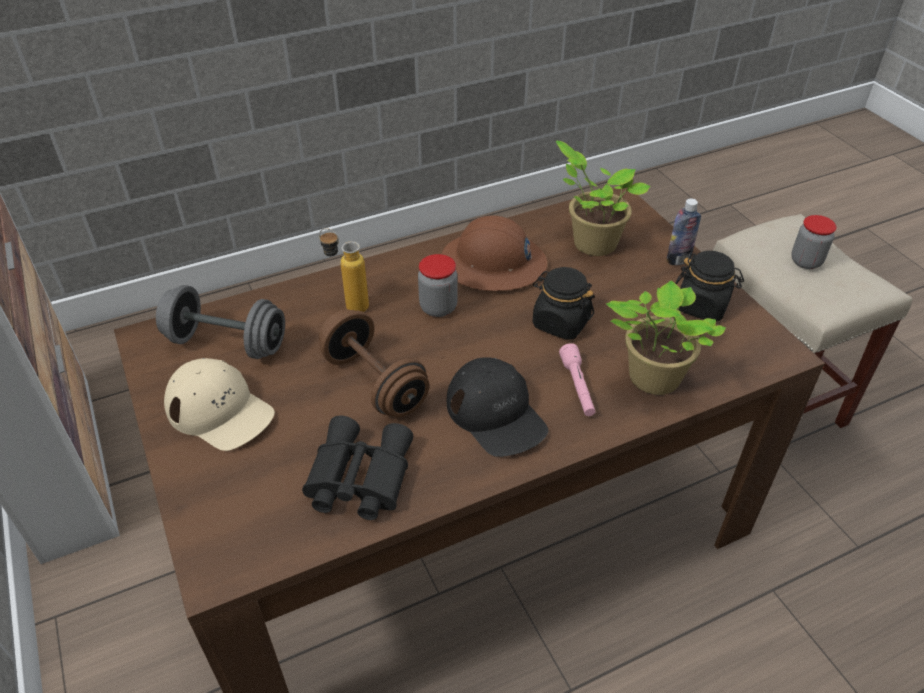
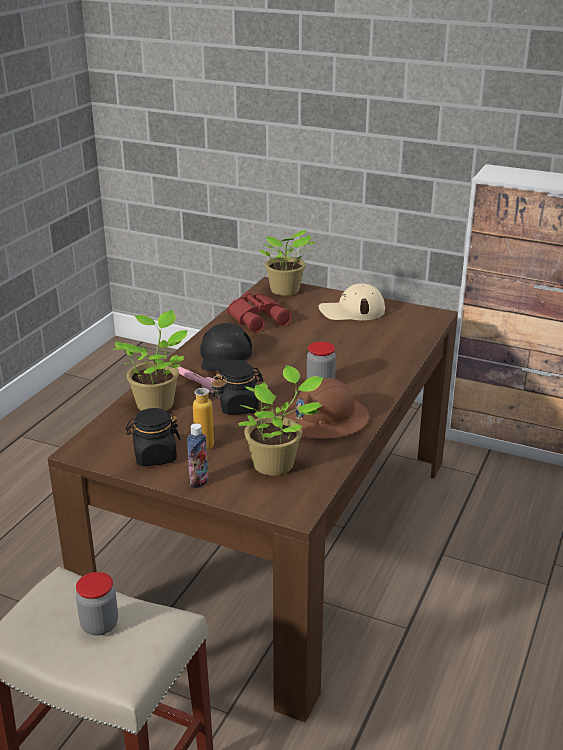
camera: 140 degrees right, 15 degrees down
grey dumbbell [156,285,285,359] -> none
black binoculars [302,416,413,520] -> red binoculars [227,292,292,333]
bottle [319,228,369,312] -> bottle moved to [193,375,227,450]
brown dumbbell [319,309,429,417] -> none
black cap [447,357,549,457] -> black cap turned 105 degrees counterclockwise [200,323,252,371]
none -> potted plant [259,230,315,296]

